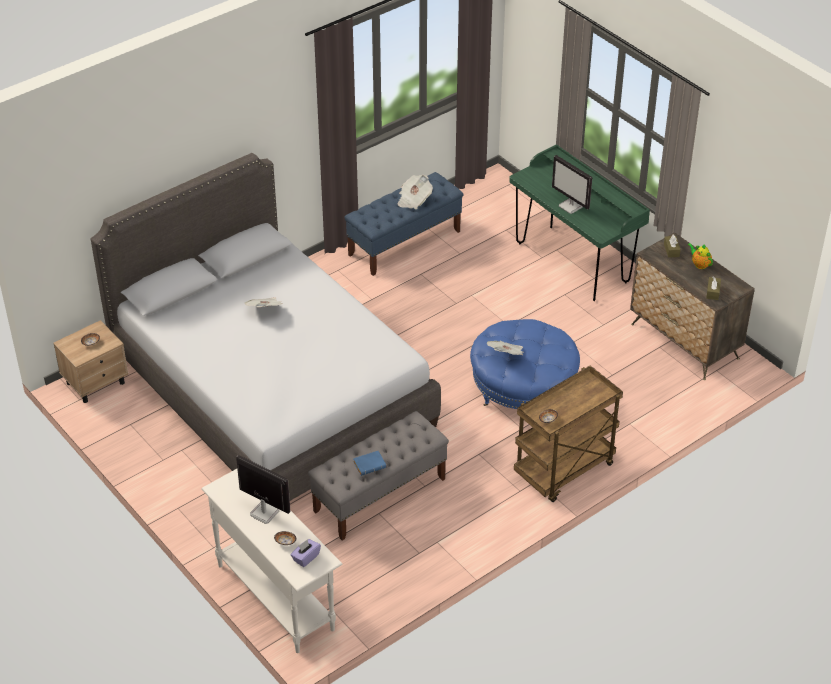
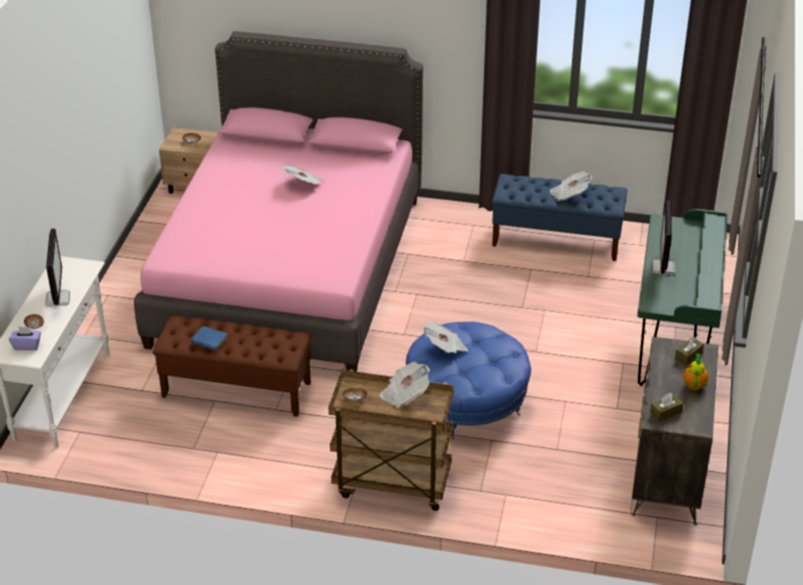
camera: 50 degrees right, 5 degrees down
grey bed [91,153,441,501] -> pink bed [134,31,423,372]
grey bench [308,411,449,540] -> brown bench [153,315,311,417]
none -> newspaper [380,362,430,408]

